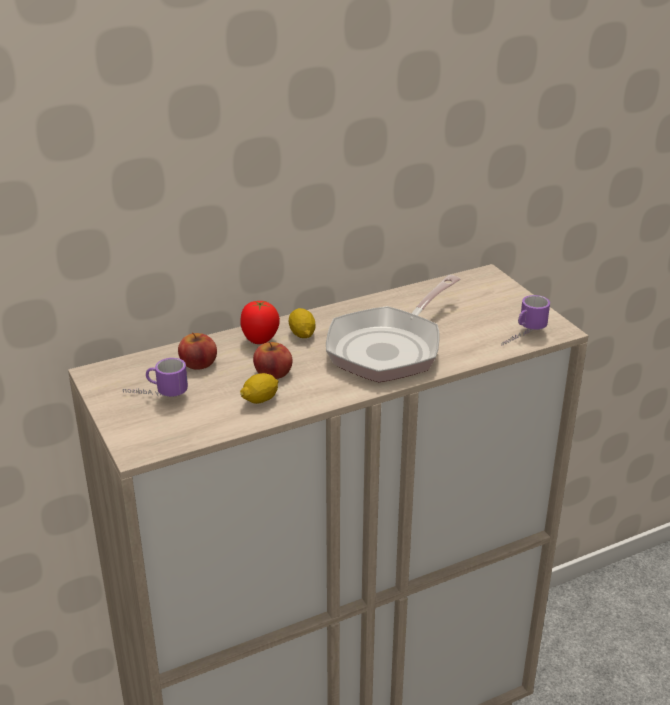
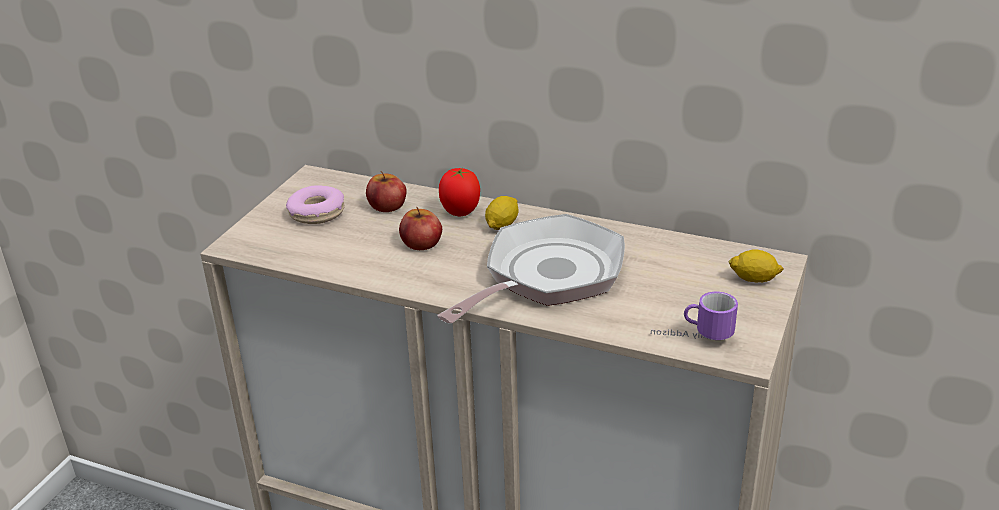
camera: 50 degrees right, 0 degrees up
mug [123,358,188,397] -> donut [286,186,345,224]
lemon [240,373,279,404] -> lemon moved to [729,250,784,283]
frying pan [326,275,461,382] -> frying pan turned 135 degrees clockwise [437,214,625,324]

